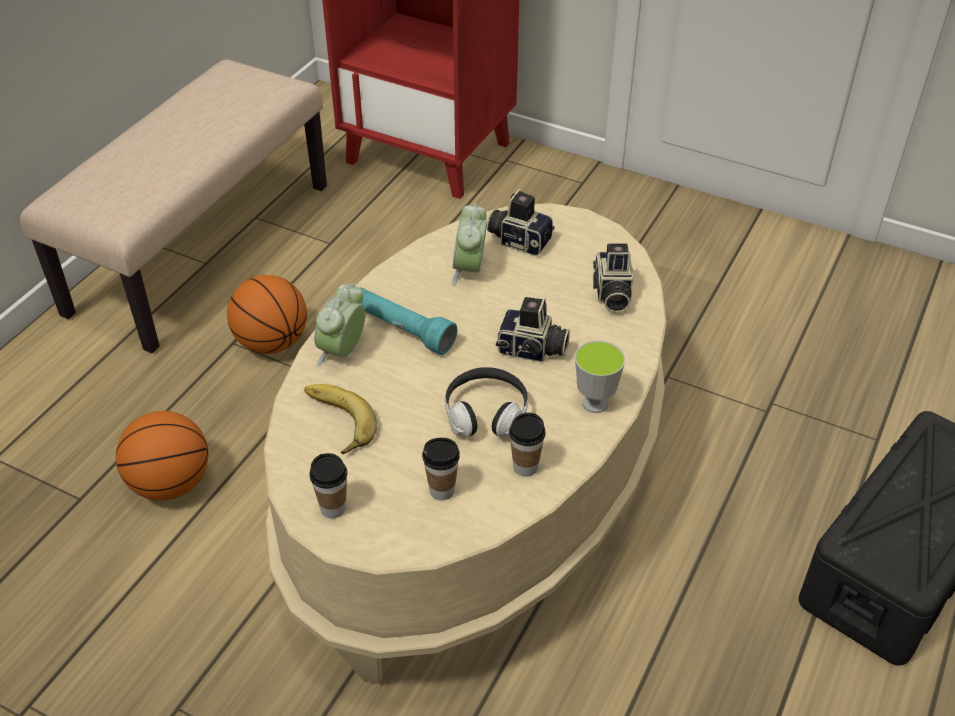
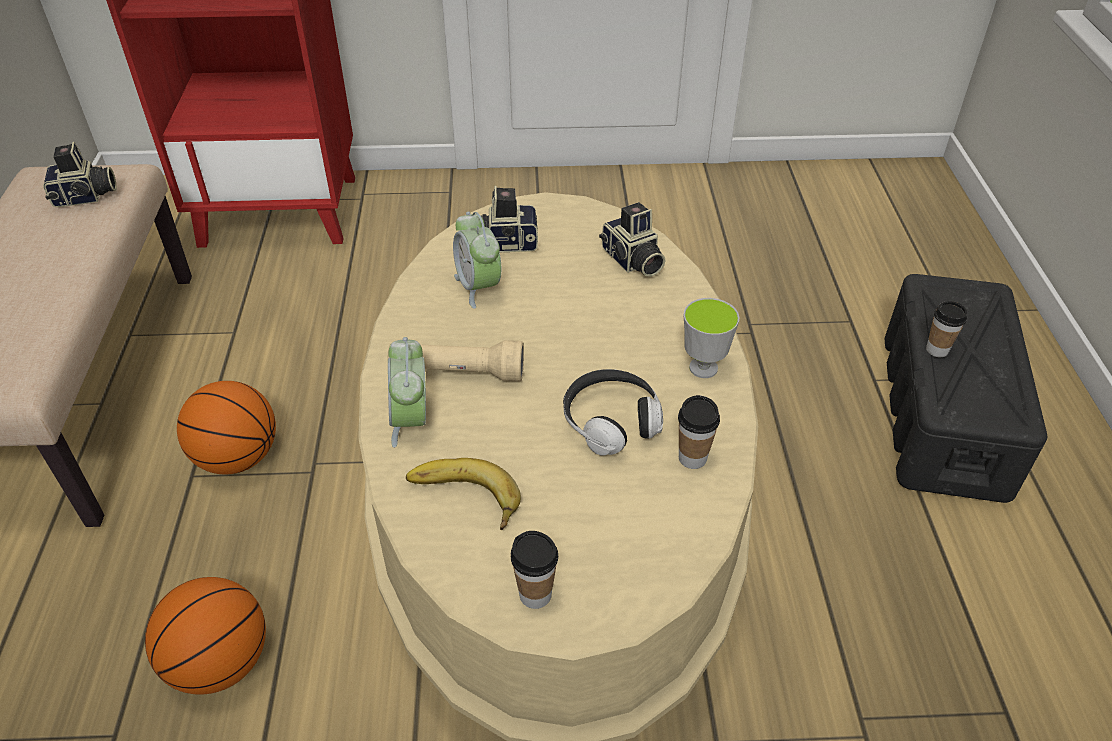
camera: 30 degrees left, 0 degrees up
turquoise flashlight [360,287,458,355] -> beige flashlight [388,340,524,381]
cup [422,438,460,500] -> cup moved to [926,301,967,357]
camera [496,297,570,362] -> camera moved to [43,142,117,207]

